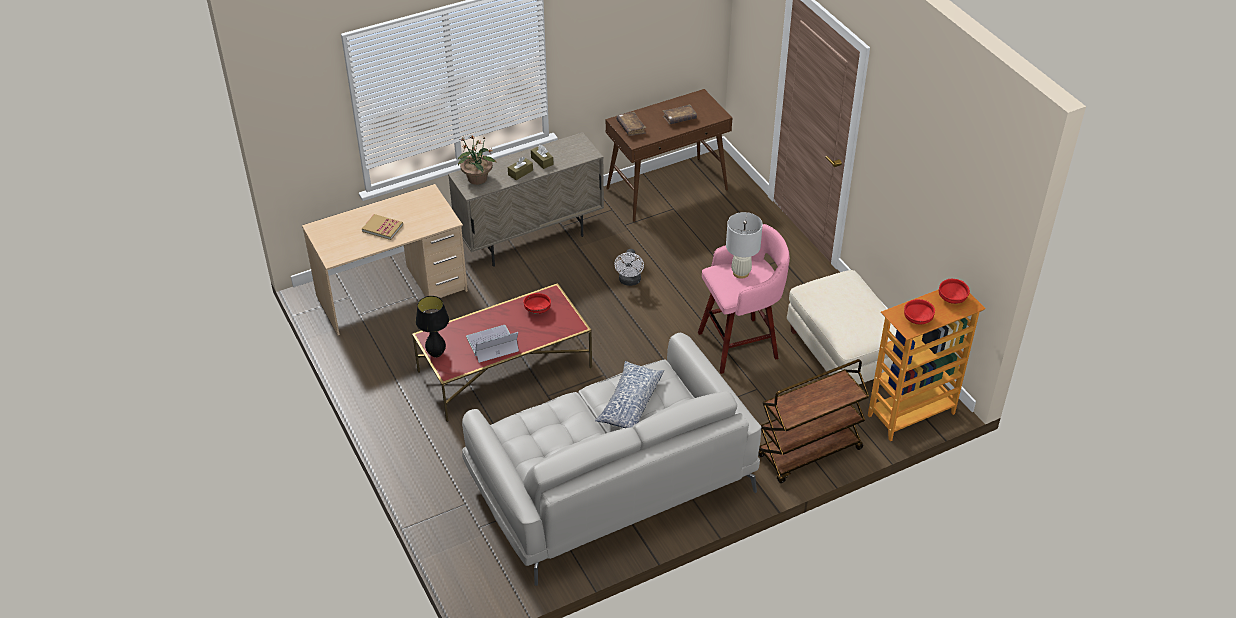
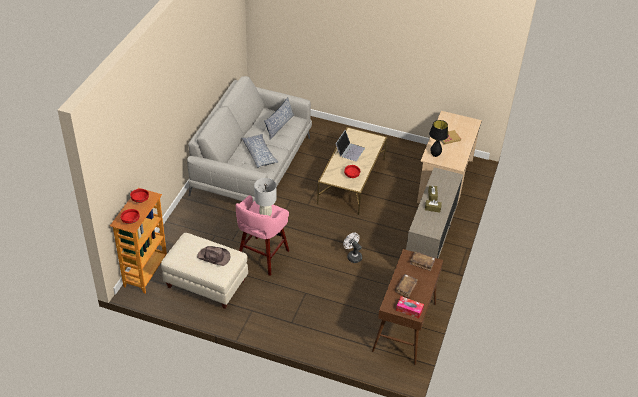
camera: 135 degrees right, 0 degrees up
red coffee table [412,283,592,422] -> beige coffee table [317,127,387,216]
black table lamp [416,296,449,357] -> black table lamp moved to [429,120,448,157]
potted plant [458,135,496,185] -> none
brown cart [758,359,869,483] -> none
none -> brown hat [197,246,230,266]
none -> pillow [264,97,294,140]
none -> tissue box [396,296,424,319]

